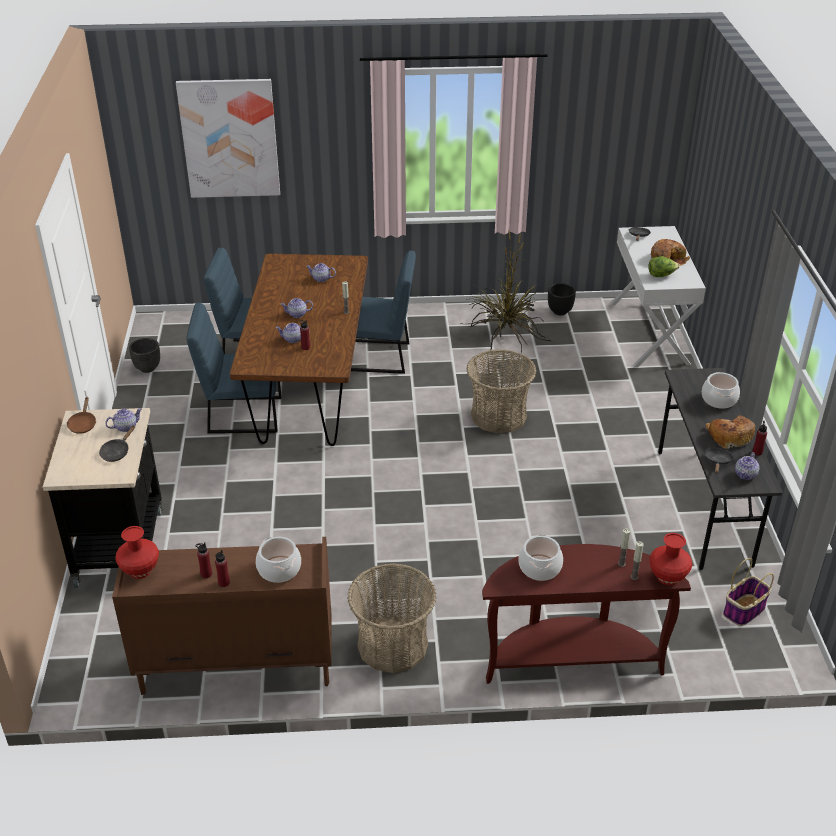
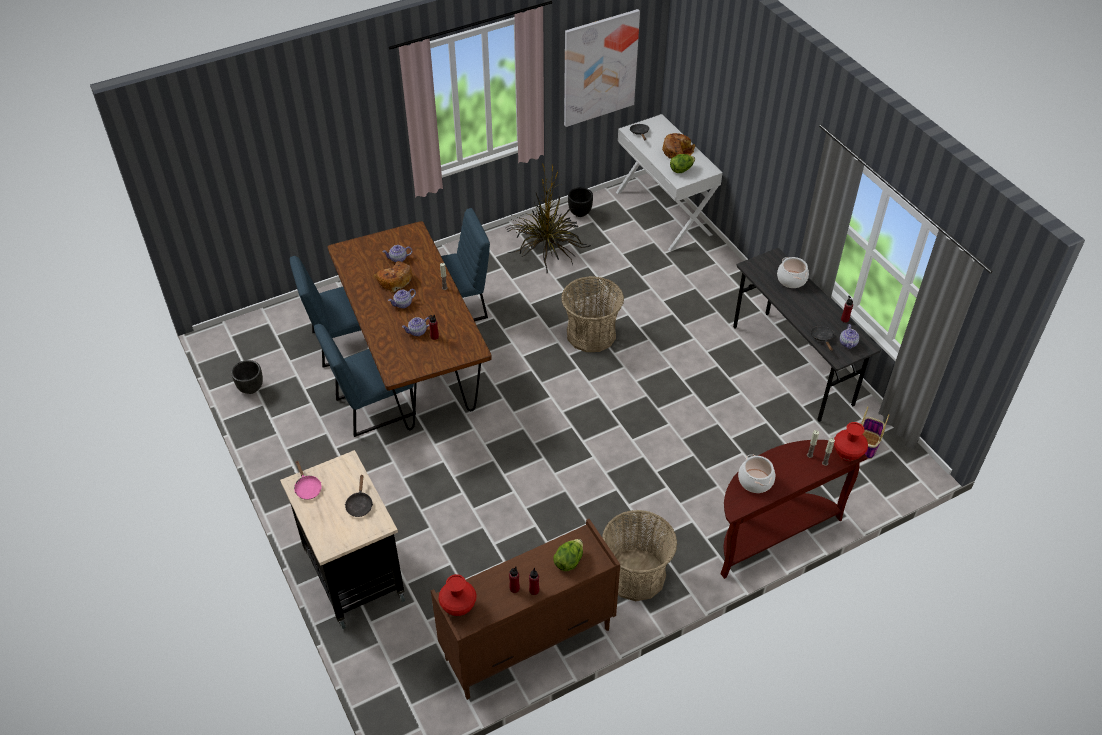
camera: 25 degrees left, 10 degrees up
brown frying pan [67,397,96,434] -> pink frying pan [294,461,322,500]
teapot [105,408,142,432] -> none
picture [176,79,280,198] -> picture moved to [564,9,640,127]
cooking pot [256,537,301,583] -> lettuce [553,539,583,571]
bread [706,415,755,449] -> bread moved to [374,261,412,292]

